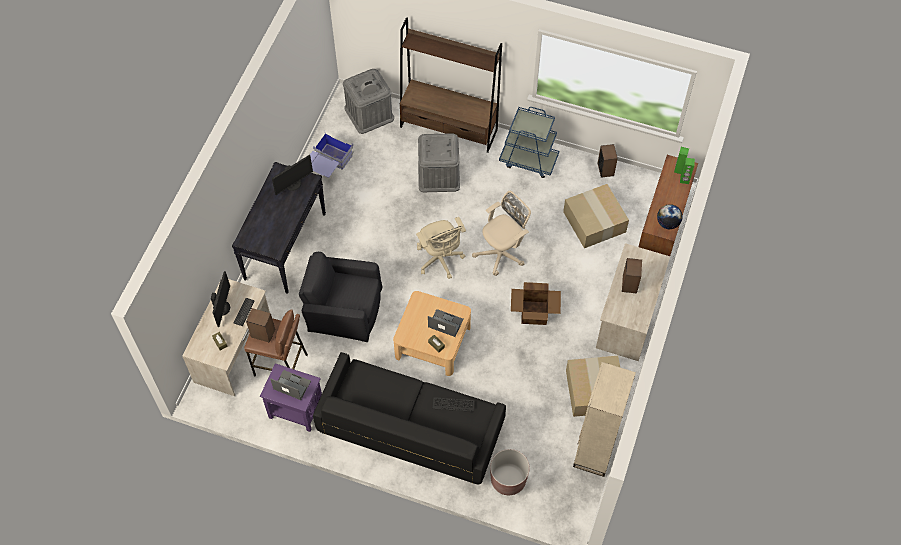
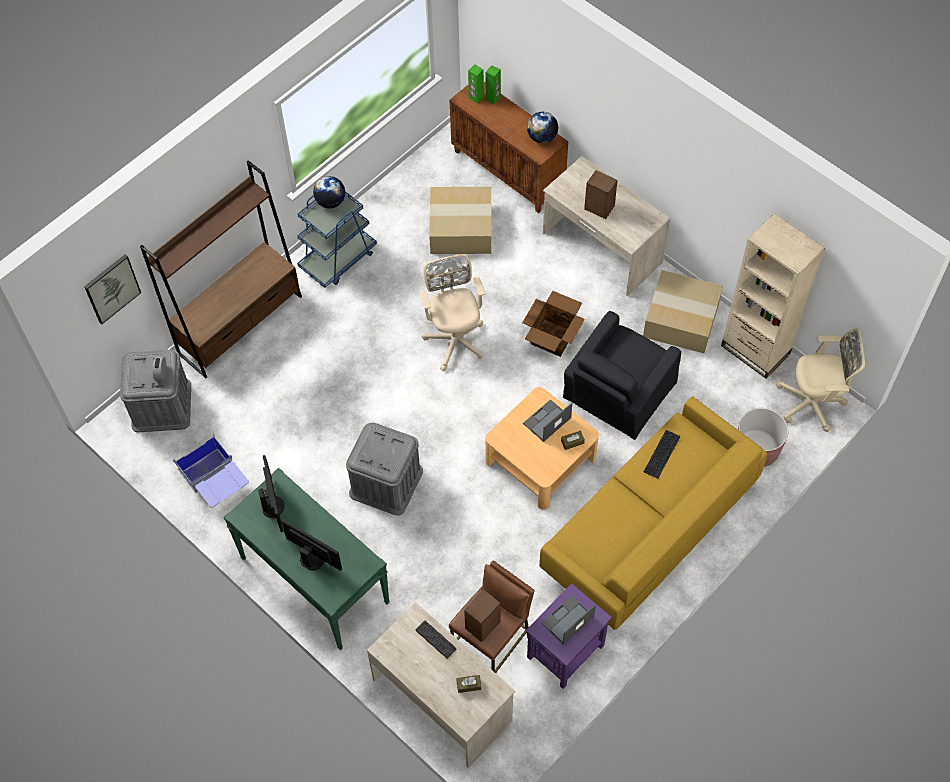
camera: 65 degrees left, 0 degrees up
monitor [211,271,230,327] -> monitor moved to [281,519,342,571]
black console table [232,162,326,294] -> green console table [224,468,390,650]
black armchair [299,252,382,342] -> black armchair moved to [563,311,681,440]
black sofa [313,352,506,484] -> yellow sofa [539,396,767,630]
beige office chair [416,217,466,279] -> beige office chair moved to [776,329,865,432]
grey storage box [418,133,460,192] -> grey storage box moved to [346,423,423,516]
speaker [598,144,618,178] -> none
none -> picture [84,254,141,324]
none -> globe [313,176,345,208]

